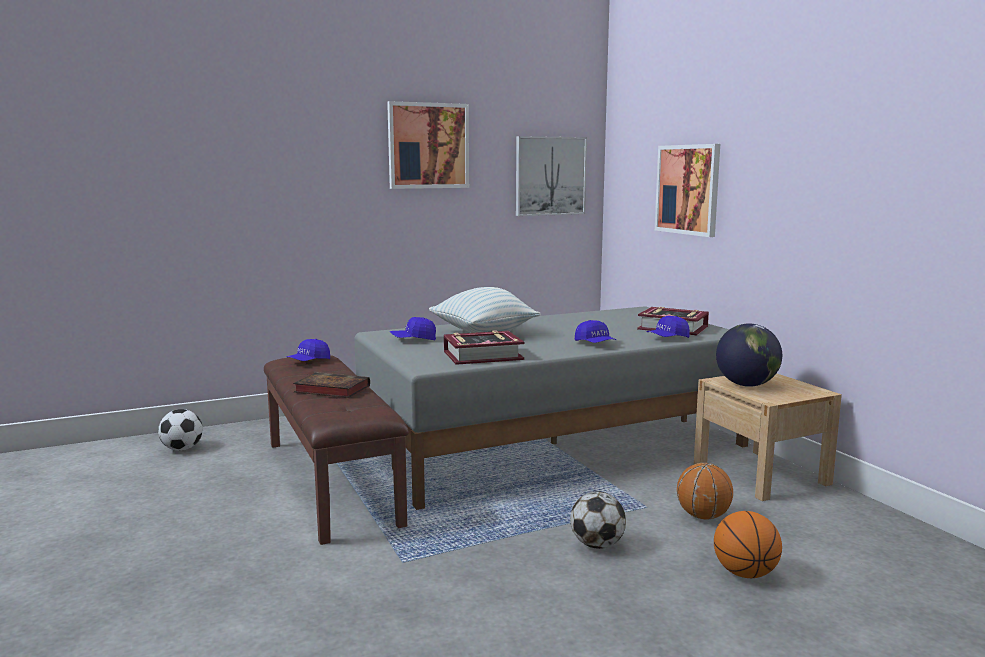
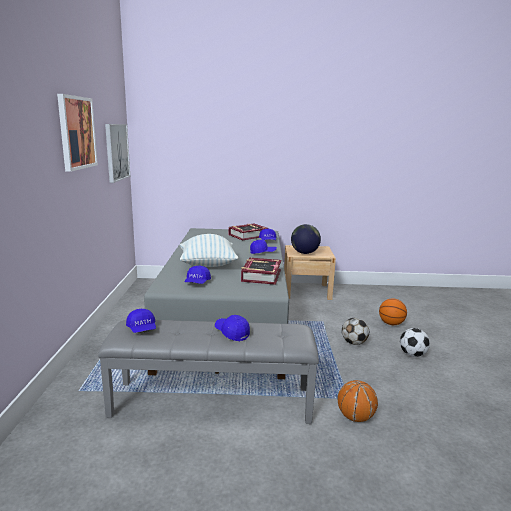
camera: 65 degrees left, 5 degrees up
football [158,409,203,451] -> football moved to [400,328,430,357]
brown bench [264,355,409,545] -> grey bench [98,320,319,424]
book [293,372,370,398] -> blue cap [215,315,250,341]
picture [655,144,720,237] -> none
basketball [677,463,733,519] -> basketball moved to [338,380,378,422]

